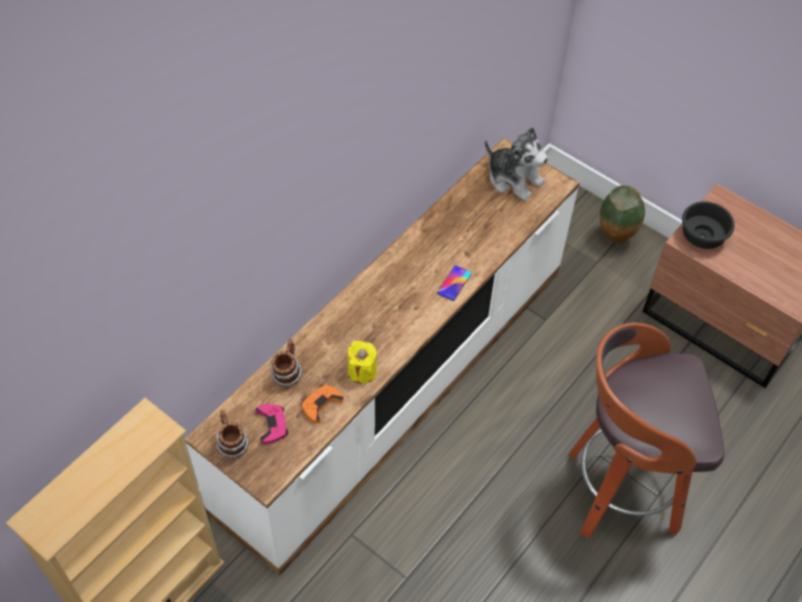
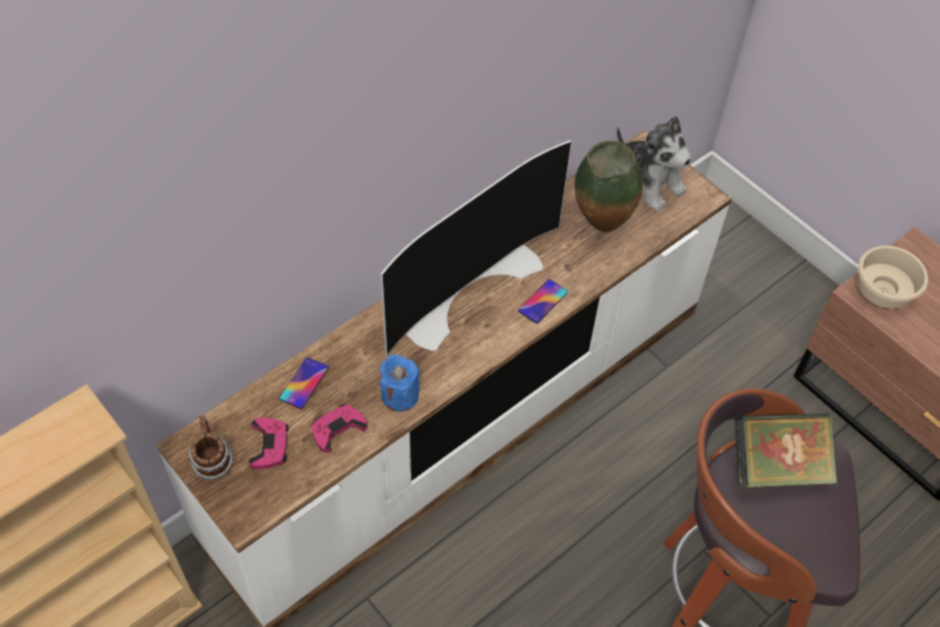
camera: 10 degrees right, 0 degrees up
mug [270,338,303,387] -> phone [279,358,329,409]
orange game controller [301,384,344,423] -> pink game controller [311,404,367,453]
yellow candle [347,341,377,384] -> blue candle [380,354,420,412]
vase [600,185,645,243] -> vase moved to [574,140,643,232]
black bowl [682,201,735,249] -> beige bowl [858,246,928,309]
none -> television [381,140,572,355]
none -> book [734,413,837,488]

